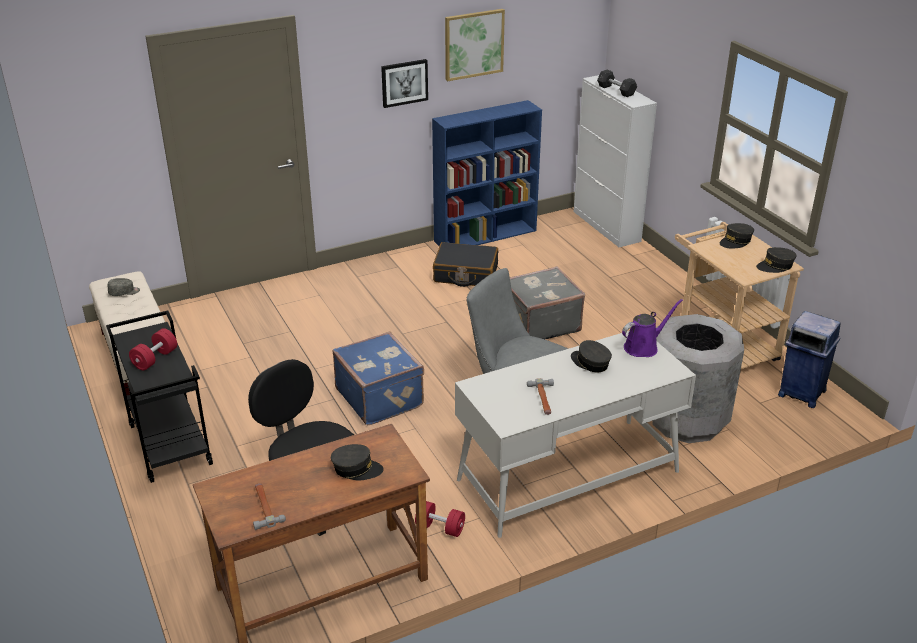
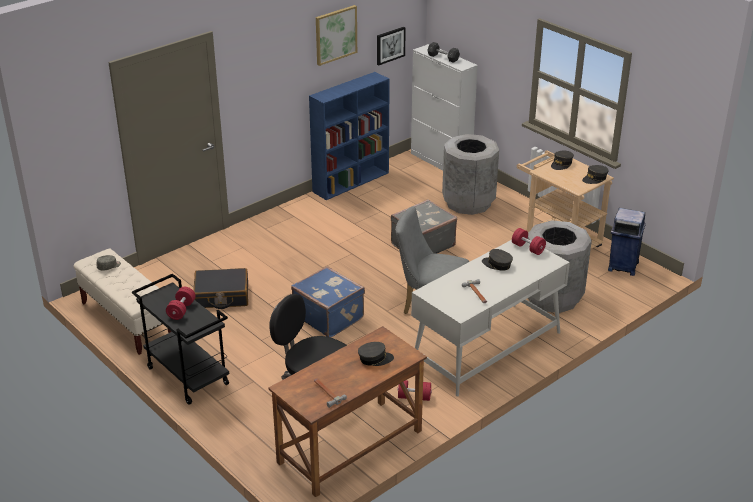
camera: 15 degrees left, 0 degrees up
picture [381,59,428,108] -> picture moved to [377,27,406,65]
black suitcase [433,242,498,287] -> black suitcase moved to [194,268,248,309]
purple watering can [622,299,683,357] -> red dumbbell [512,228,546,255]
none -> grey trash can [442,134,499,215]

